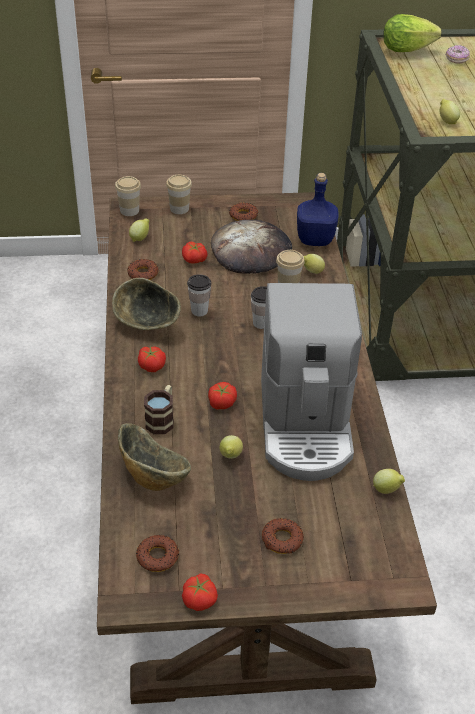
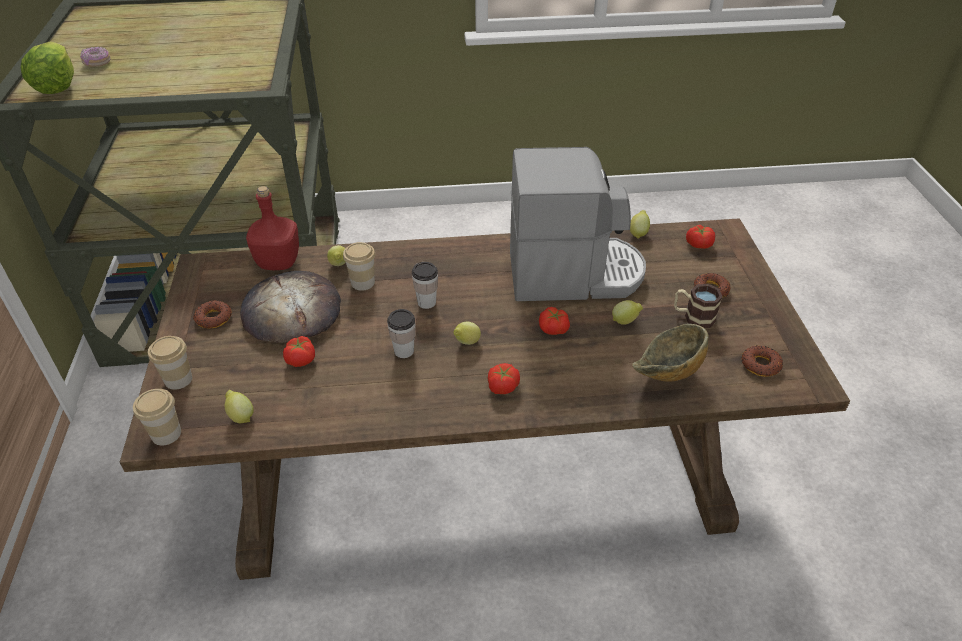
camera: 90 degrees left, 0 degrees up
bowl [112,278,181,330] -> none
donut [127,259,159,280] -> none
mug [144,385,174,434] -> mug moved to [674,284,723,328]
tomato [182,573,218,611] -> tomato moved to [686,225,715,249]
blue bottle [297,173,339,246] -> red bottle [246,186,299,270]
lemon [440,99,460,124] -> lemon moved to [453,322,481,345]

